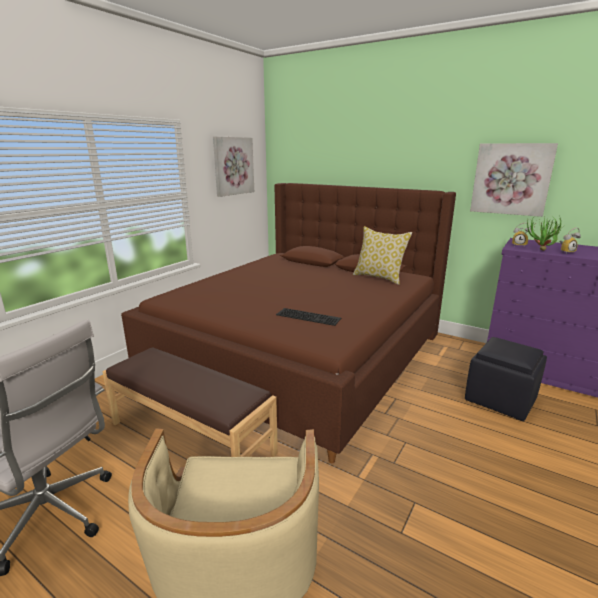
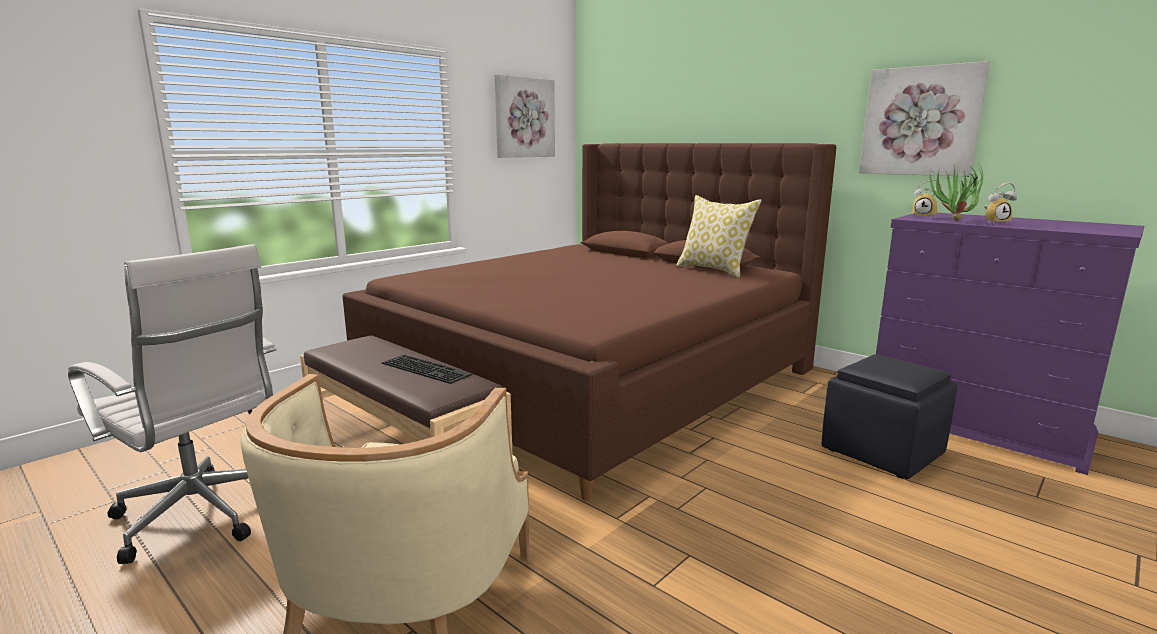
camera: 10 degrees right, 5 degrees down
keyboard [276,308,341,326] -> keyboard moved to [382,354,473,384]

